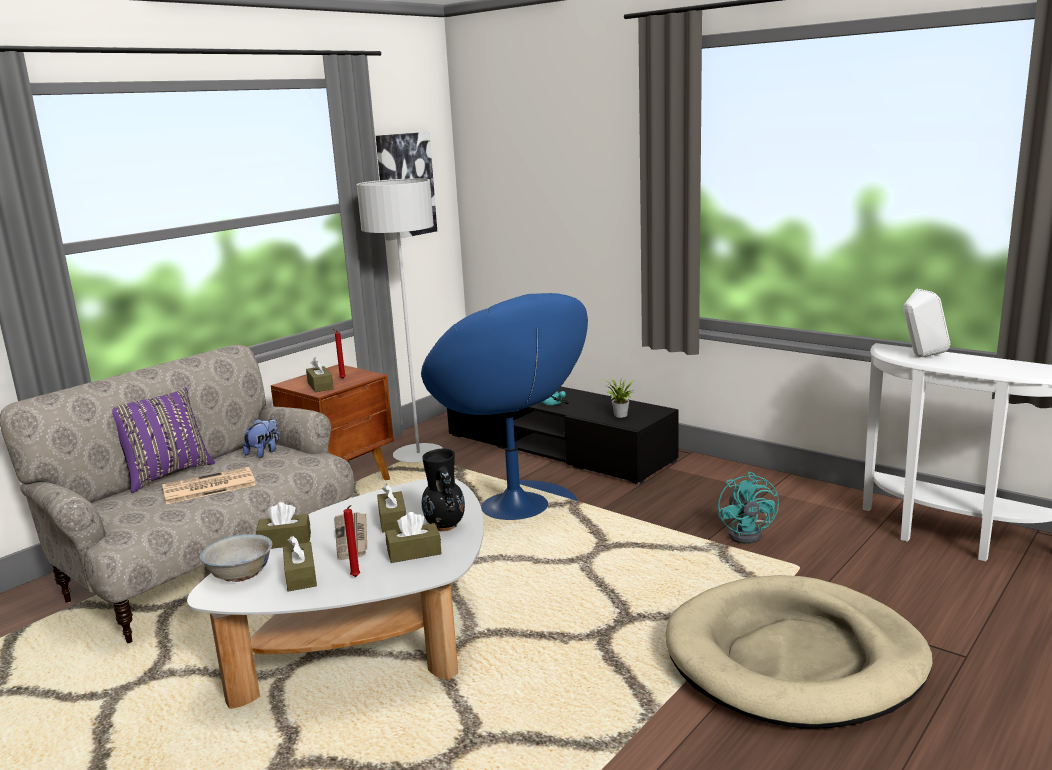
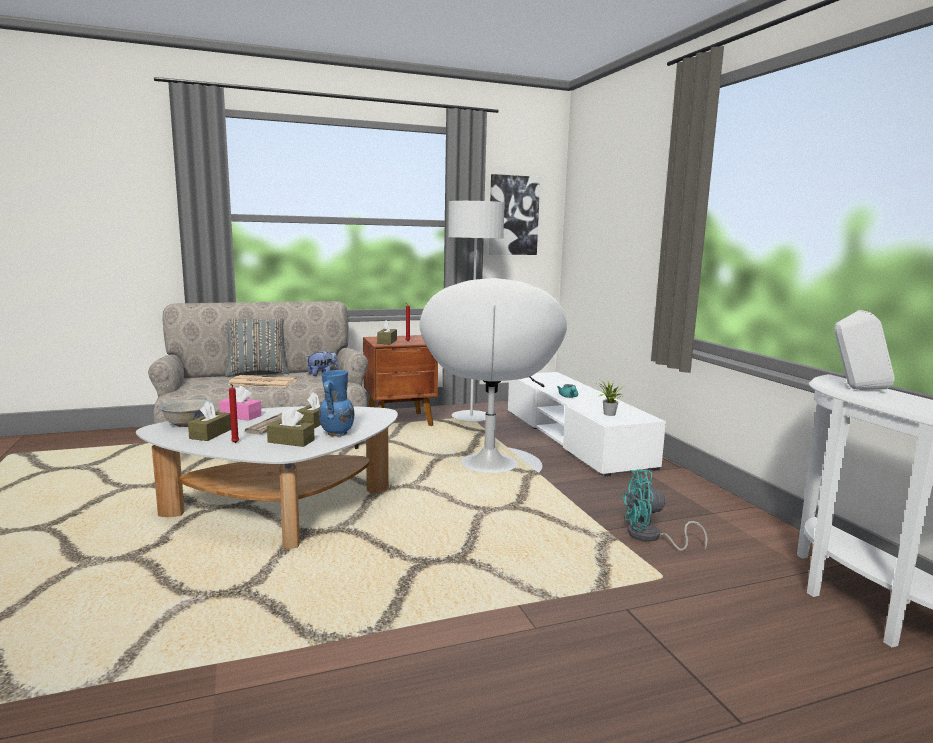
camera: 30 degrees right, 5 degrees down
purple pillow [112,387,215,493] -> grey pillow [225,318,290,377]
brown tissue box [256,502,311,549] -> pink tissue box [219,386,262,421]
blue armchair [421,293,588,520] -> white armchair [419,278,567,473]
black vase [422,449,465,531] -> blue vase [319,370,354,437]
black tv stand [447,387,678,485] -> white tv stand [508,372,666,477]
beige dog bed [666,575,932,729] -> none
turquoise fan [718,472,779,544] -> turquoise fan turned 60 degrees clockwise [622,469,708,551]

